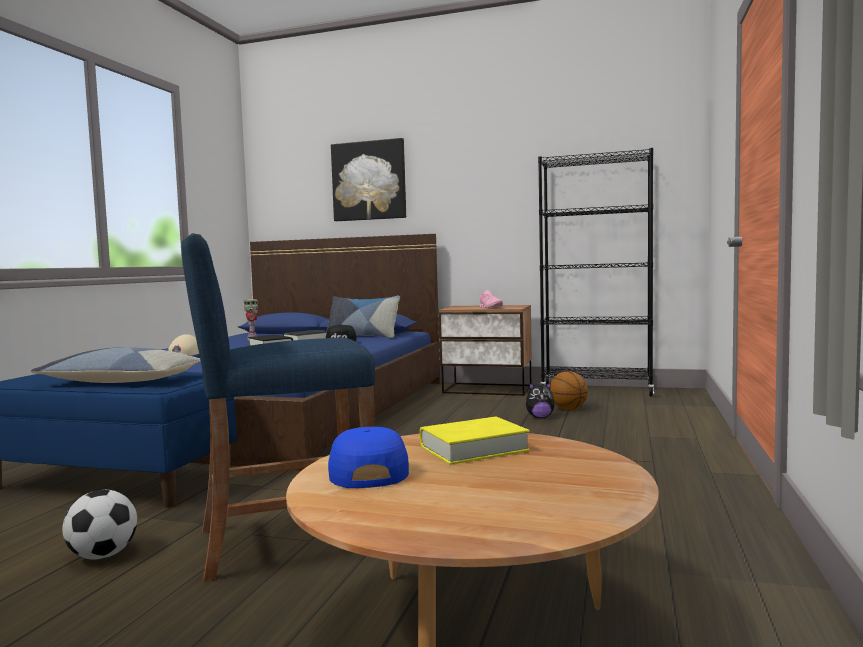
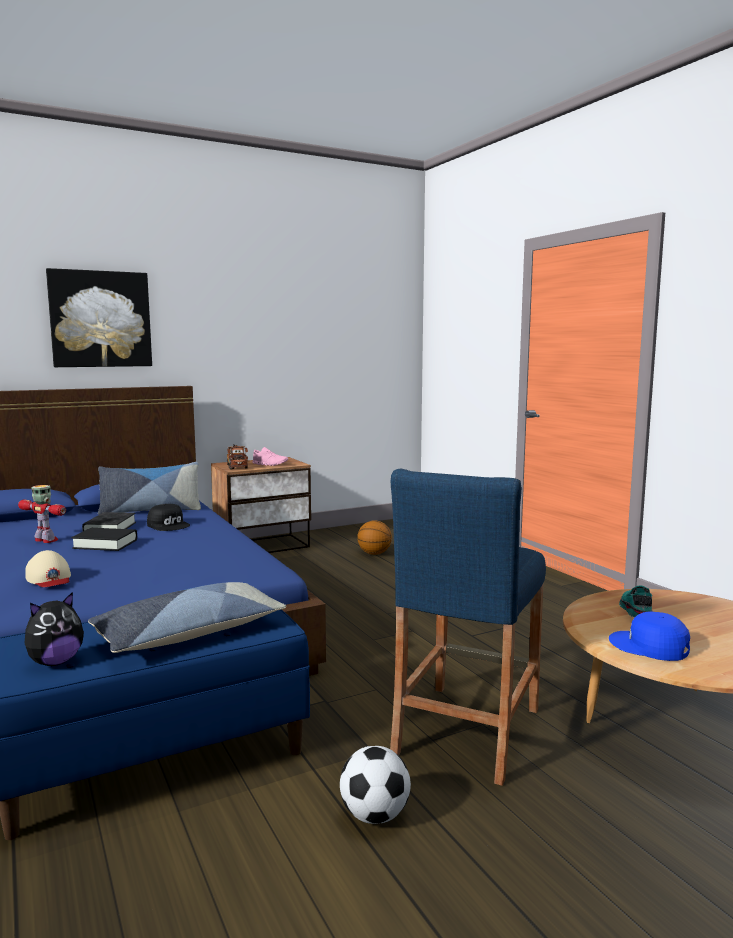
camera: 45 degrees left, 5 degrees up
yellow book [420,417,530,465] -> turquoise shoe [619,585,652,617]
plush toy [526,382,555,418] -> plush toy moved to [25,592,84,666]
black bookcase [538,148,654,397] -> none
none -> toy truck [227,445,248,469]

